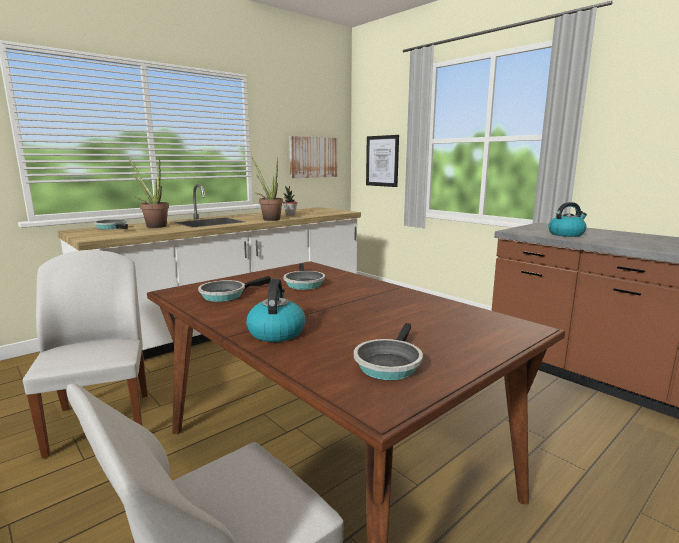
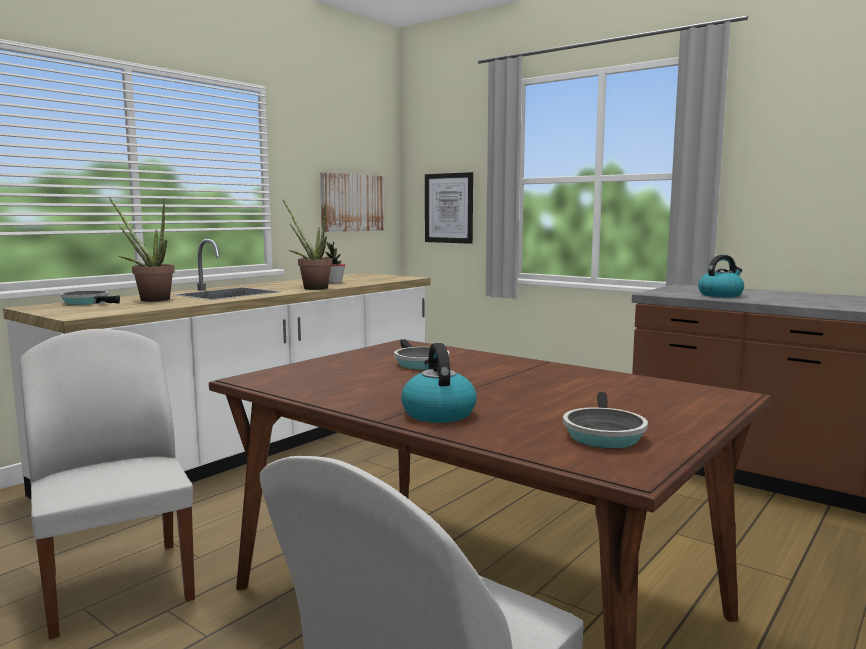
camera: 10 degrees left, 5 degrees down
frying pan [198,276,271,302] -> none

